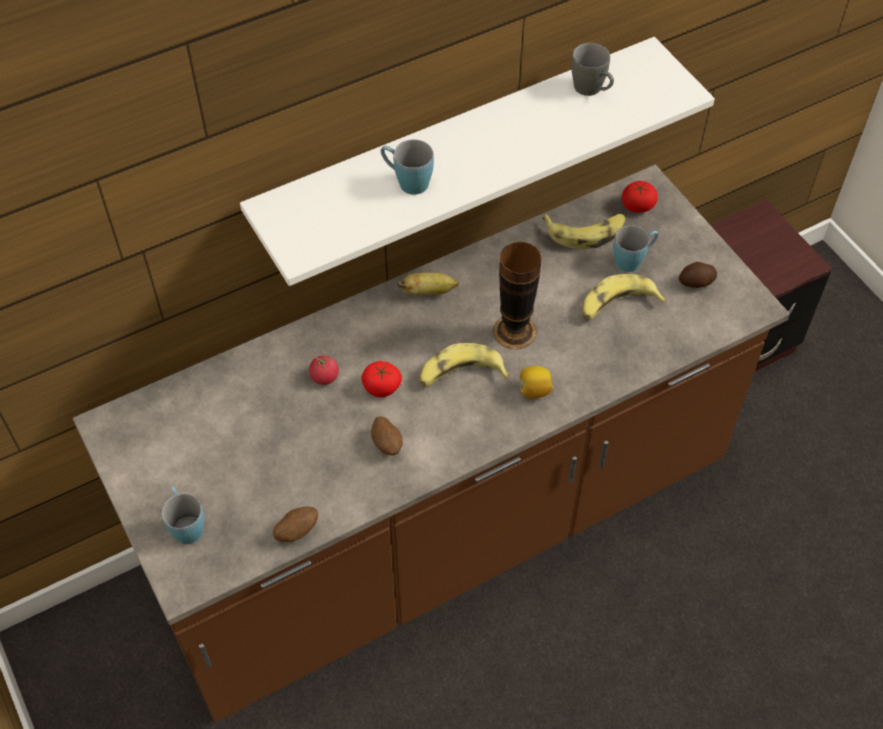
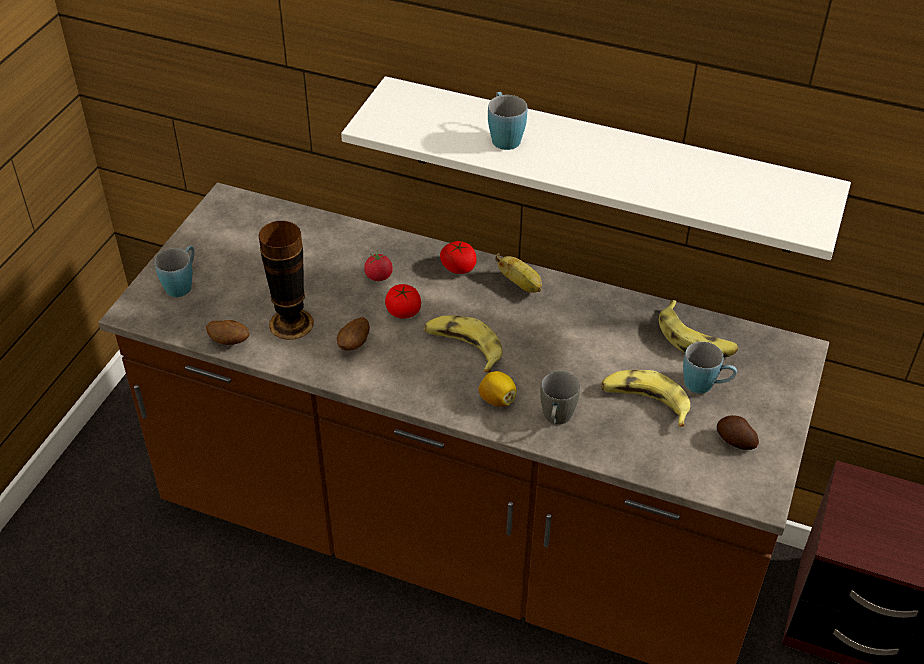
camera: 50 degrees right, 10 degrees down
vase [493,242,541,349] -> vase moved to [259,221,314,340]
grey mug [572,43,614,96] -> grey mug moved to [540,371,580,424]
tomato [622,181,658,213] -> tomato moved to [440,241,477,274]

